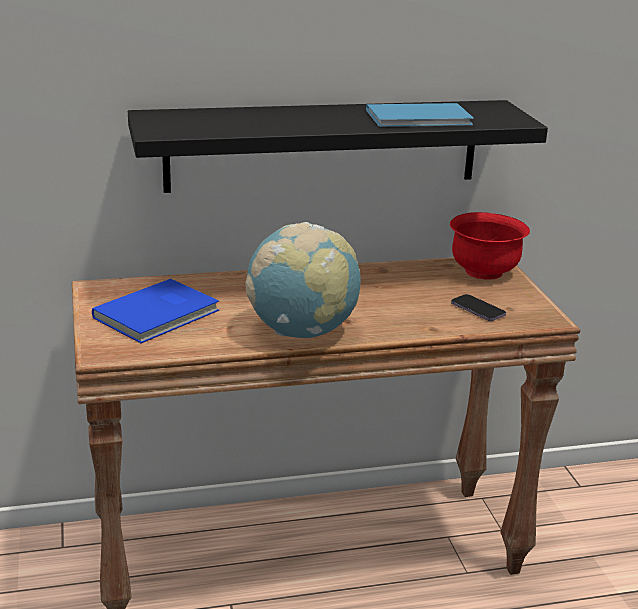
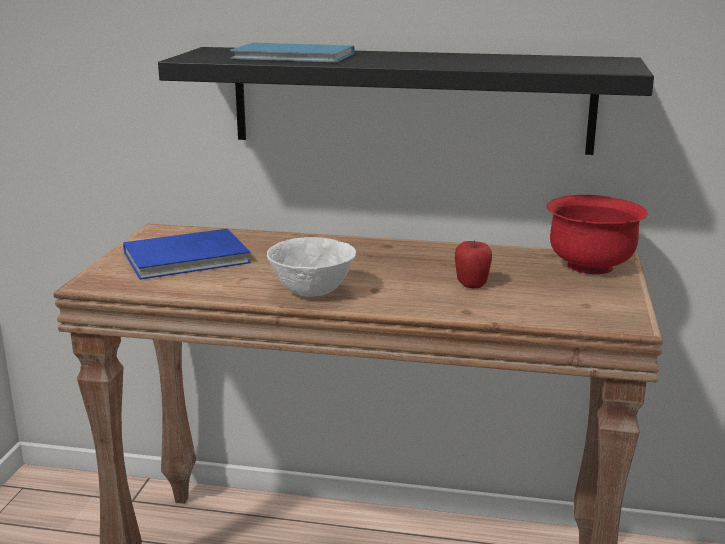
camera: 25 degrees right, 5 degrees down
globe [245,222,361,338] -> white bowl [267,237,356,297]
blue book [366,103,474,127] -> blue book moved to [230,43,355,62]
phone [451,294,506,321] -> none
none -> apple [455,241,492,288]

